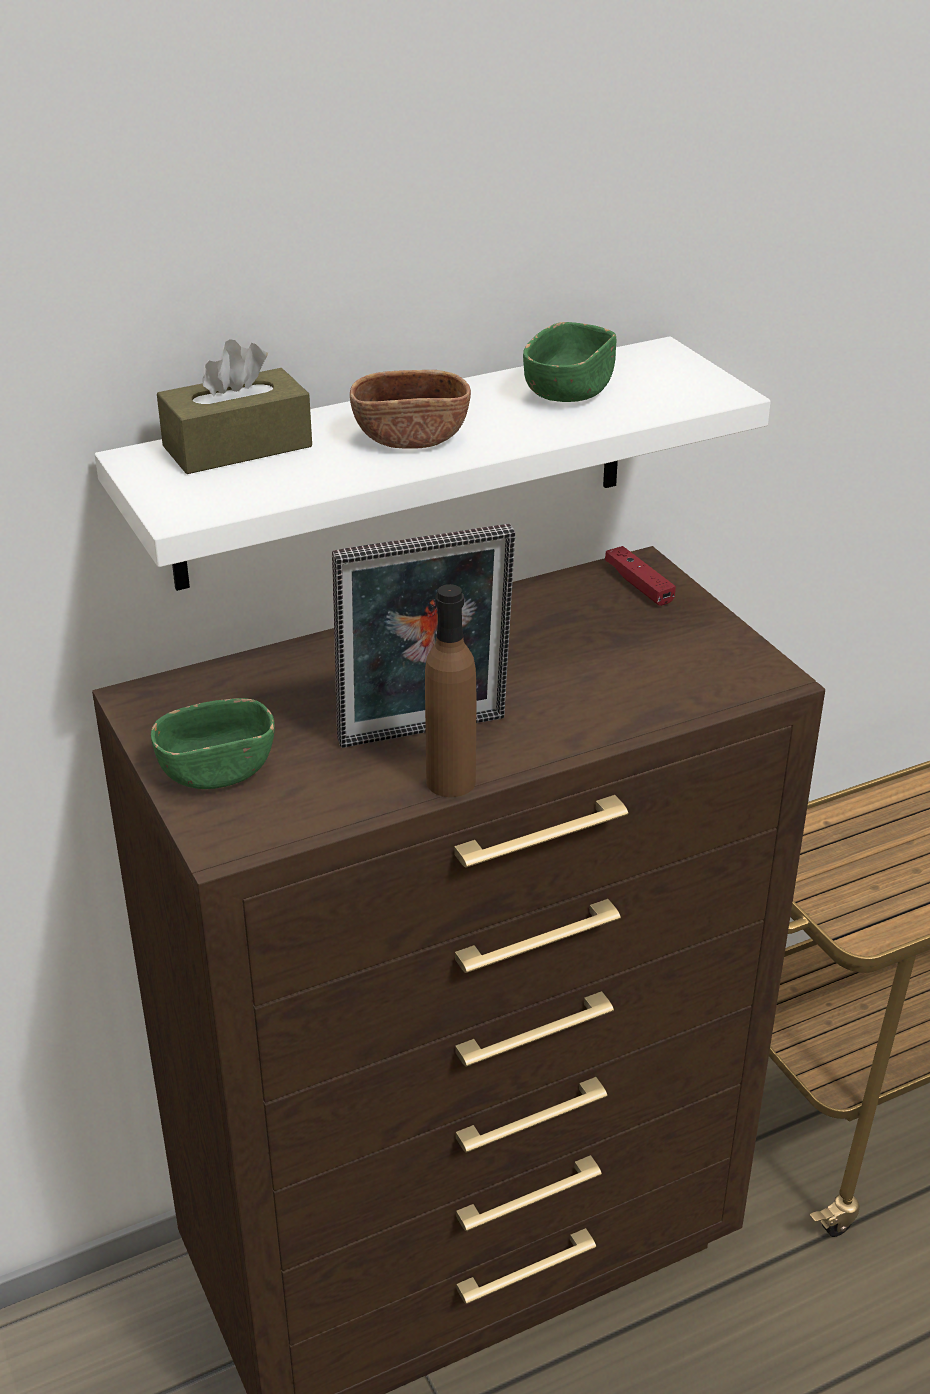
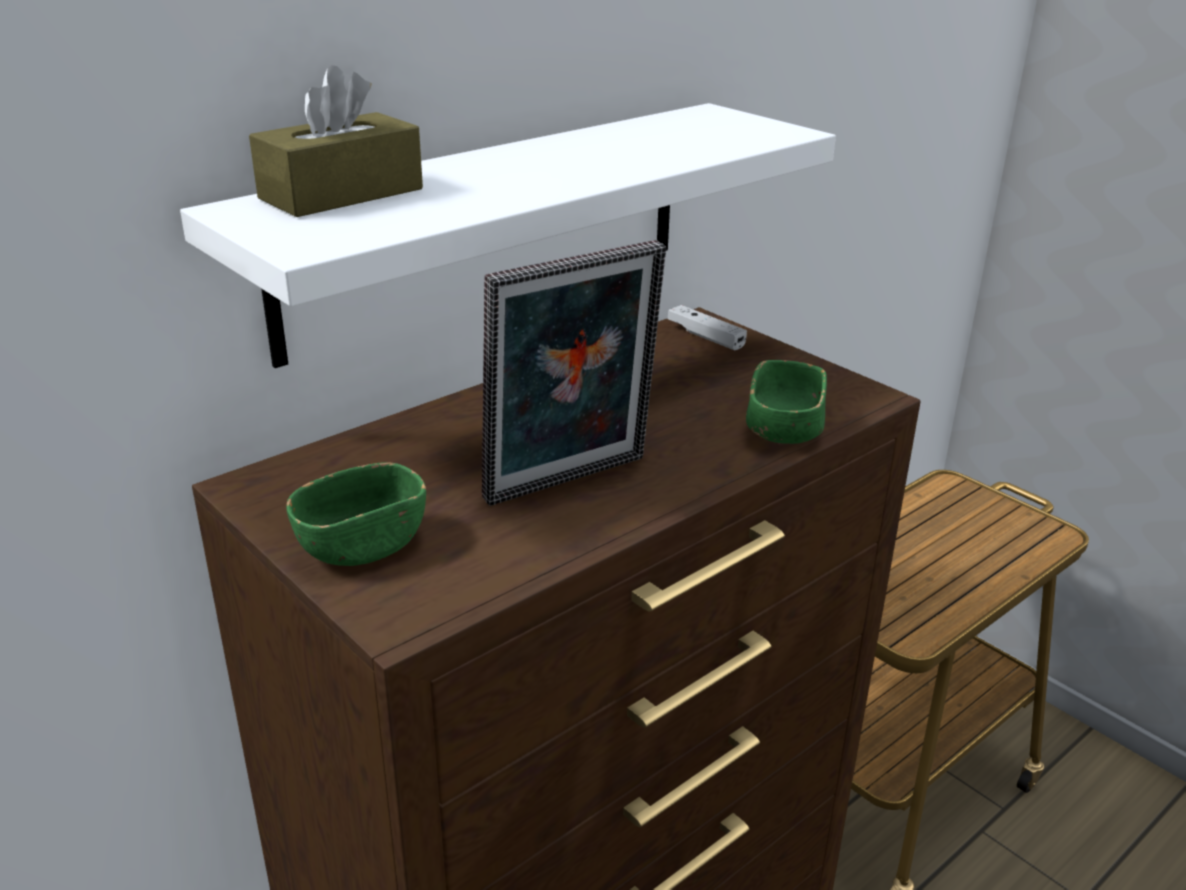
camera: 15 degrees left, 5 degrees down
brown bowl [350,370,471,449] -> none
brown bottle [425,584,476,797] -> none
green bowl [523,322,616,402] -> green bowl moved to [746,360,827,444]
red game controller [605,546,676,606] -> white game controller [668,305,747,350]

